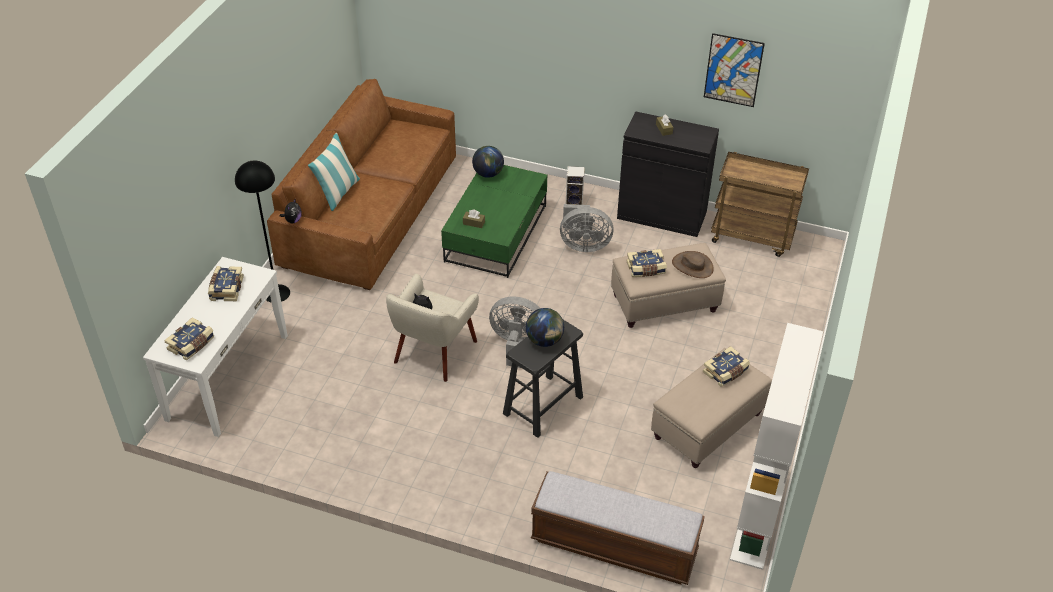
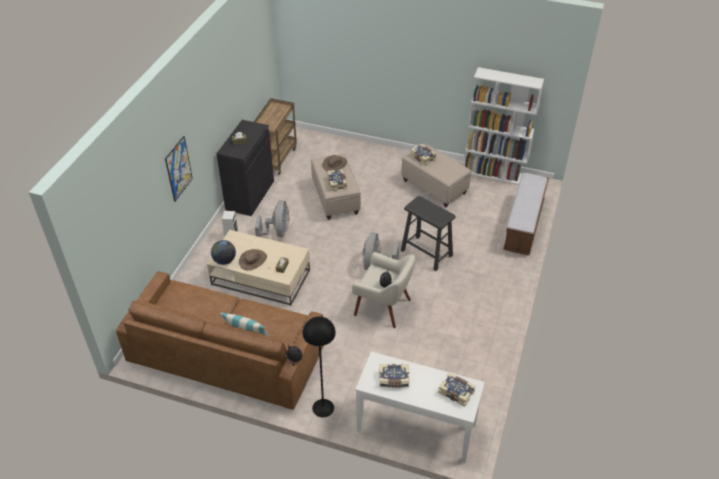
camera: 90 degrees left, 0 degrees up
green coffee table [441,165,547,278] -> beige coffee table [207,230,310,306]
globe [526,308,564,347] -> none
picture [704,33,765,107] -> picture moved to [165,136,193,202]
none -> brown hat [239,249,267,270]

